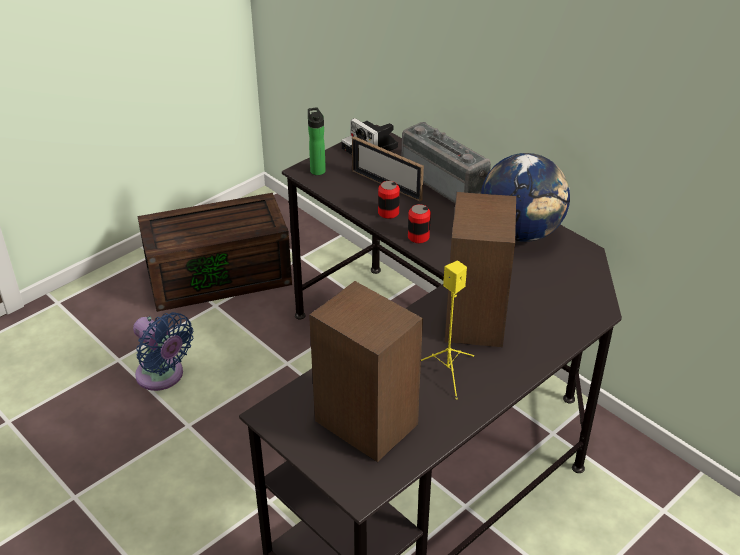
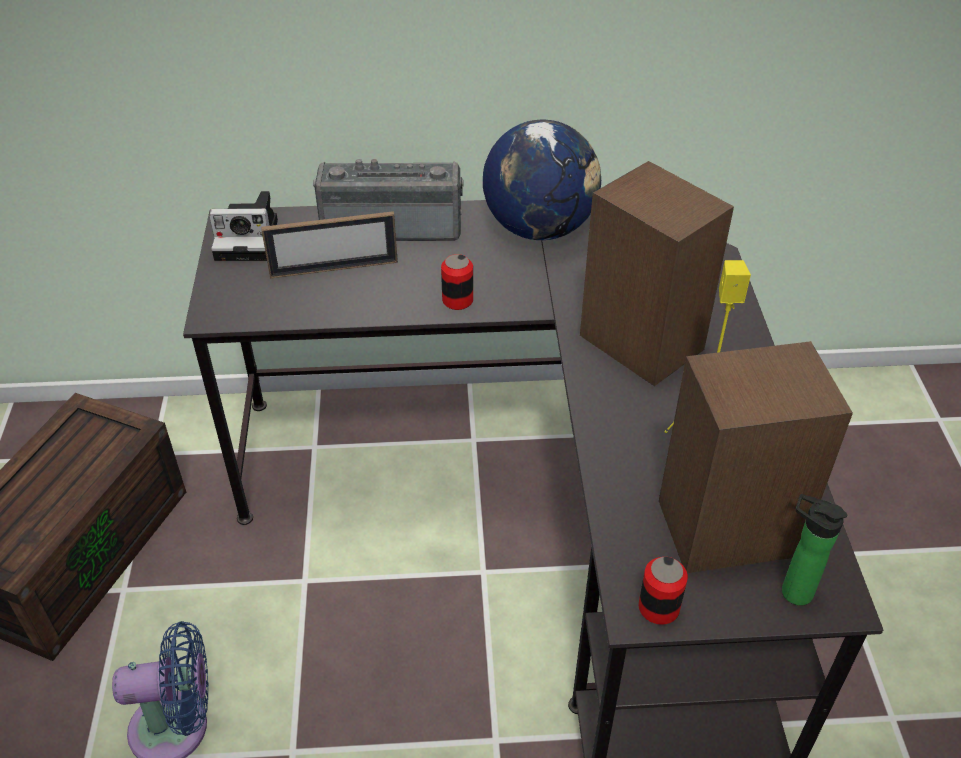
camera: 50 degrees left, 5 degrees up
bottle [308,108,326,175] -> bottle moved to [782,494,848,606]
can [378,181,400,219] -> can moved to [639,557,688,625]

